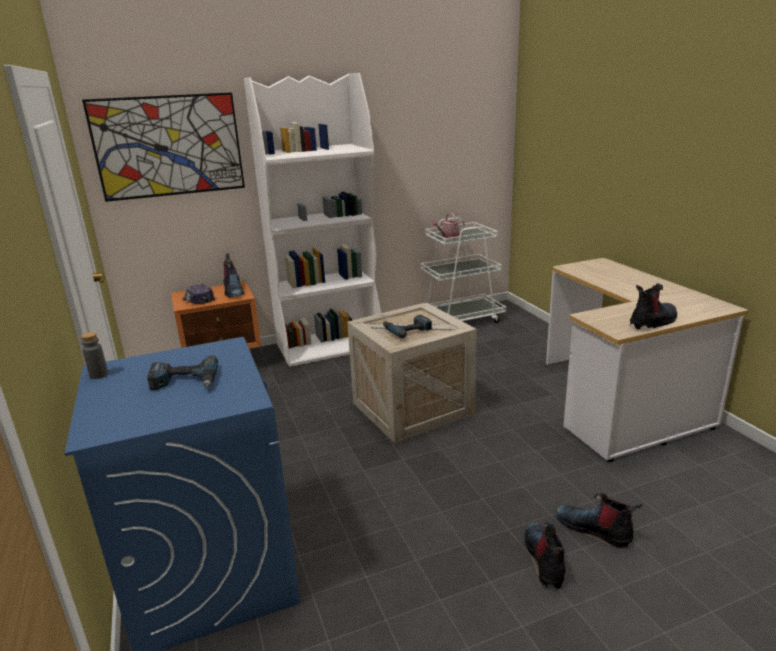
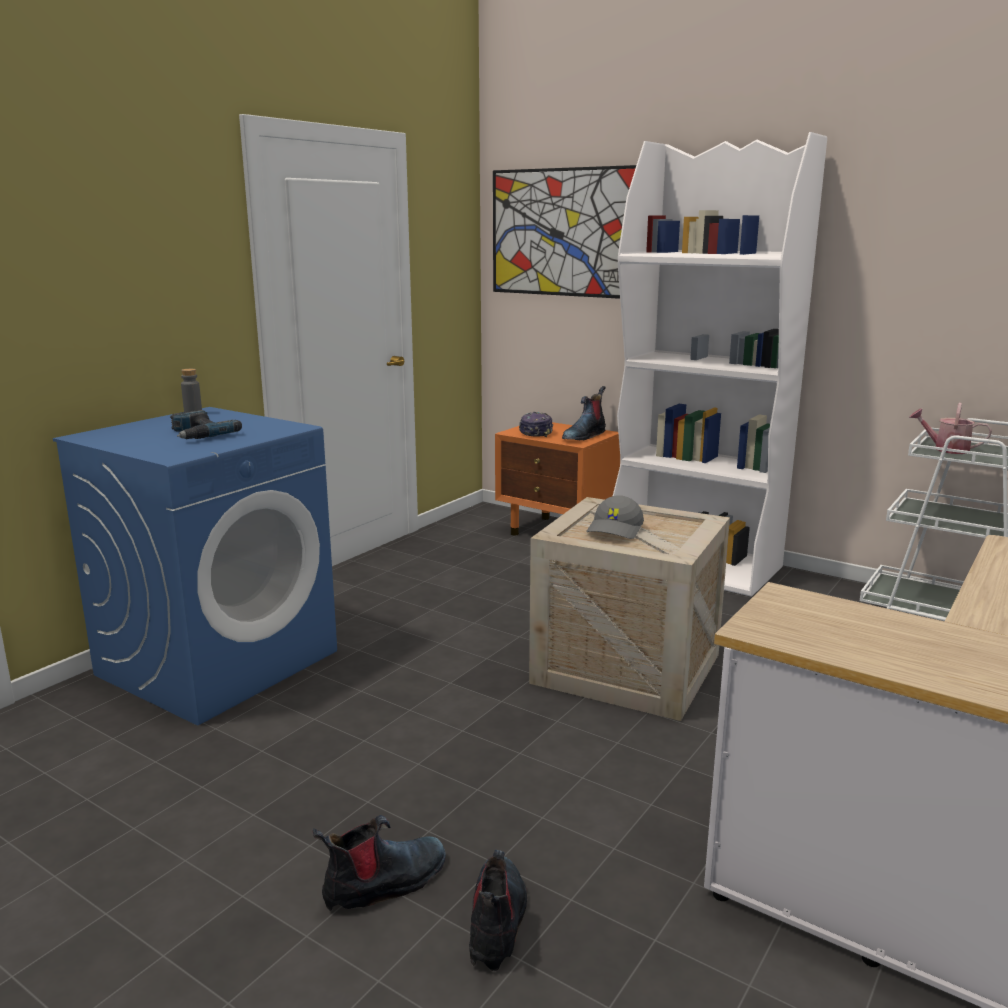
camera: 55 degrees right, 5 degrees down
power drill [383,315,432,338] -> grey cap [586,495,644,539]
boot [629,283,677,330] -> none

